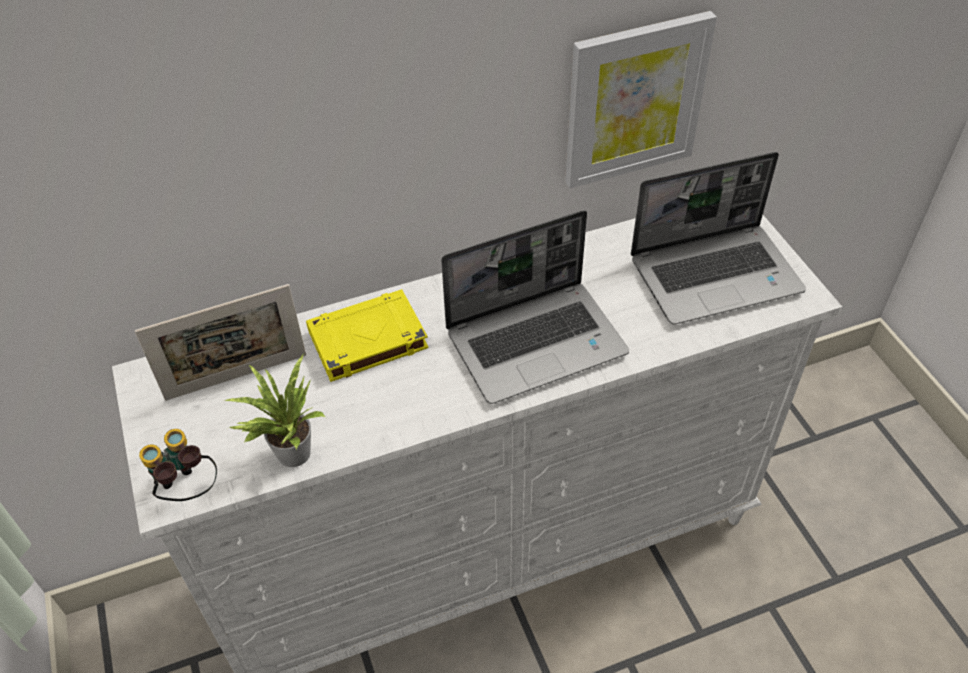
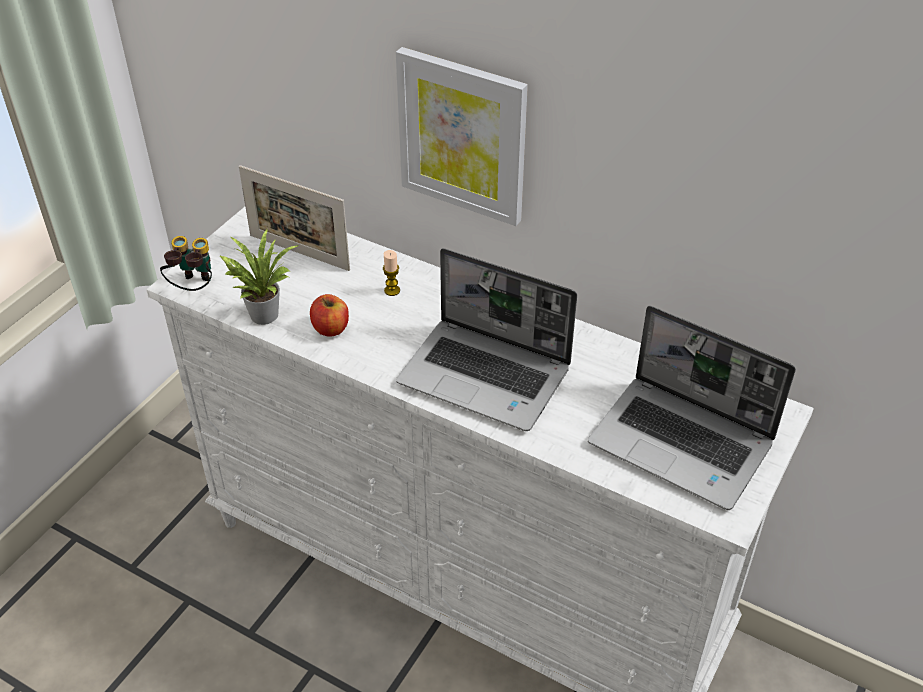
camera: 50 degrees right, 5 degrees down
yellow book [306,289,429,382] -> candle [383,250,400,296]
picture [565,11,717,188] -> picture moved to [396,47,528,226]
none -> apple [310,294,349,337]

